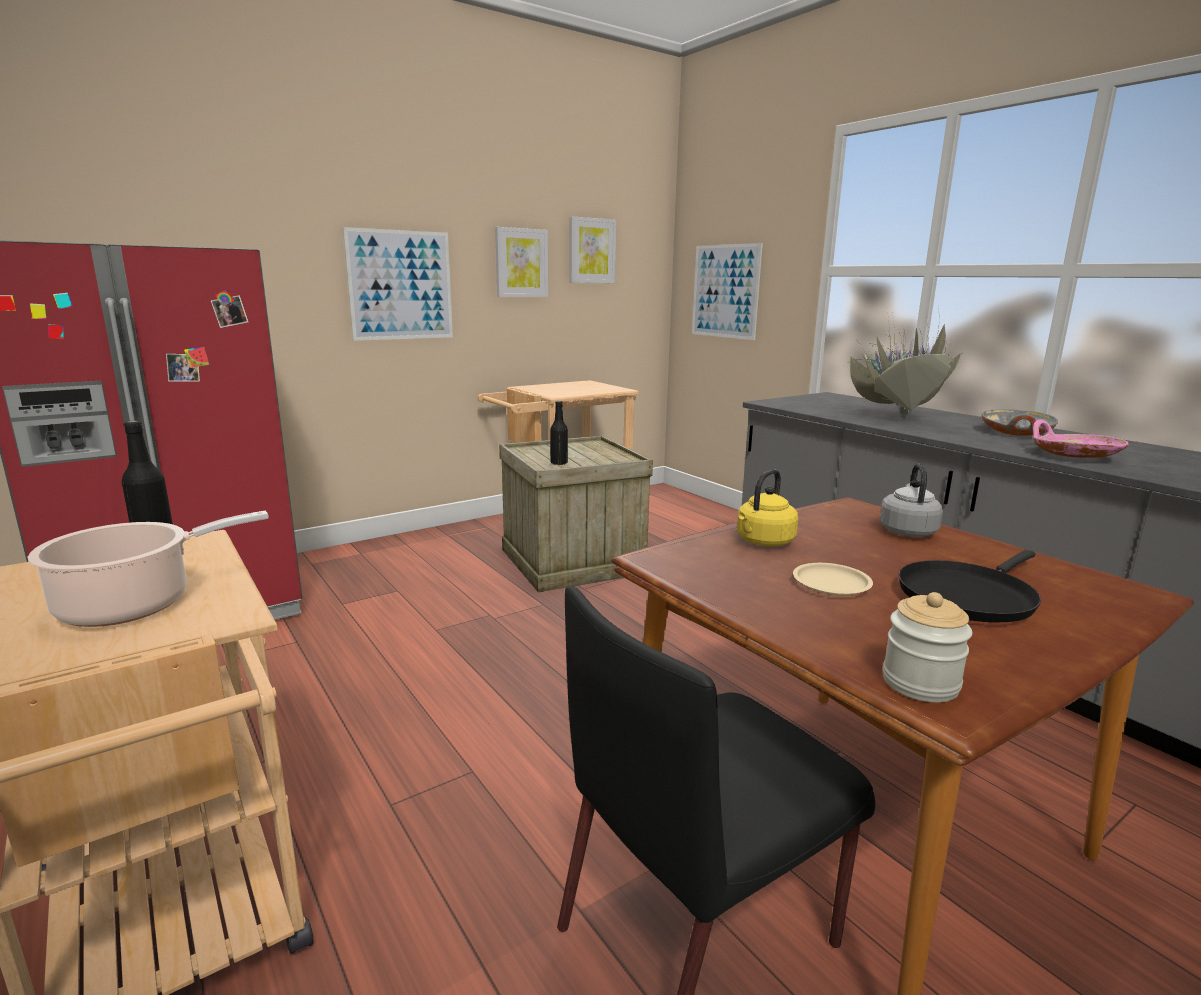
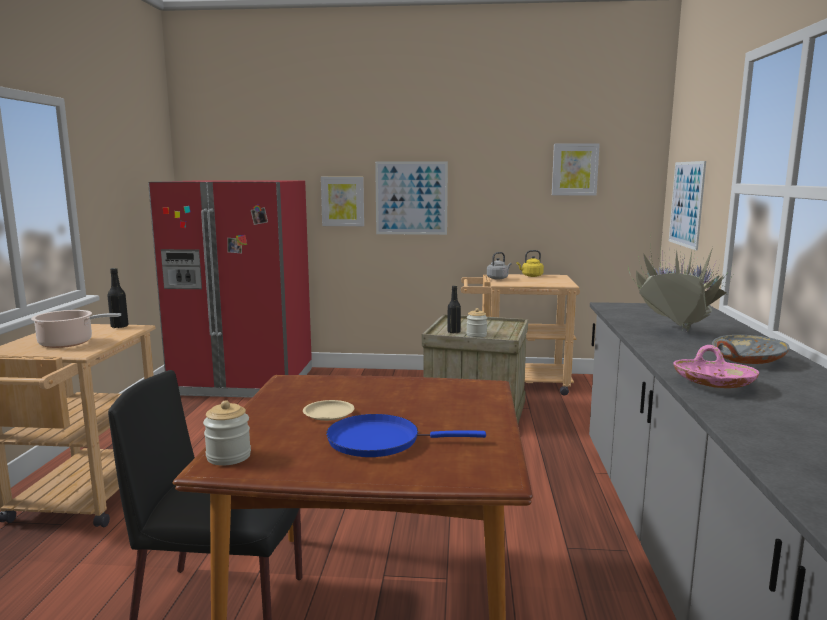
camera: 40 degrees right, 5 degrees down
picture [495,227,548,297] -> picture moved to [321,177,364,226]
yellow kettle [737,469,798,546] -> yellow kettle moved to [516,250,544,277]
grey kettle [880,463,943,537] -> grey kettle moved to [487,252,512,280]
black frying pan [898,550,1041,622] -> blue frying pan [326,414,486,457]
none -> jar [466,308,487,338]

